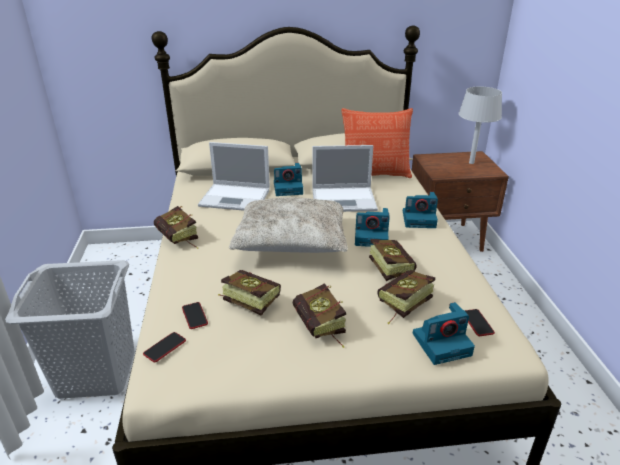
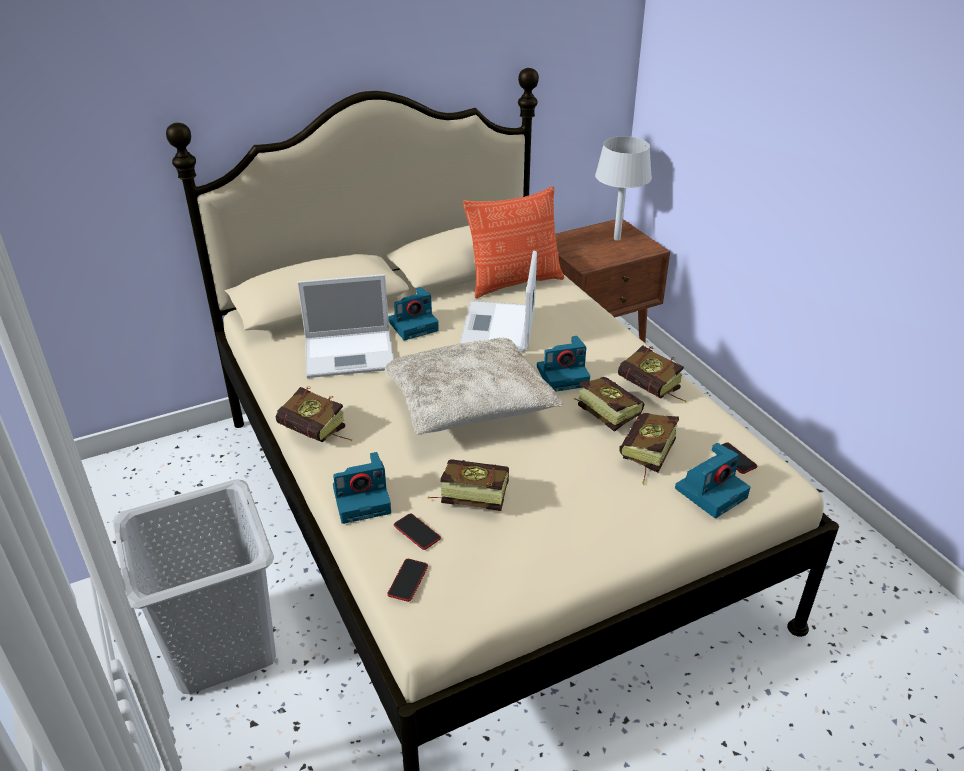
camera: 20 degrees left, 5 degrees up
book [293,283,346,348] -> book moved to [618,345,686,402]
laptop [312,145,378,212] -> laptop turned 120 degrees clockwise [460,250,537,352]
camera [403,192,438,228] -> camera moved to [333,452,391,524]

